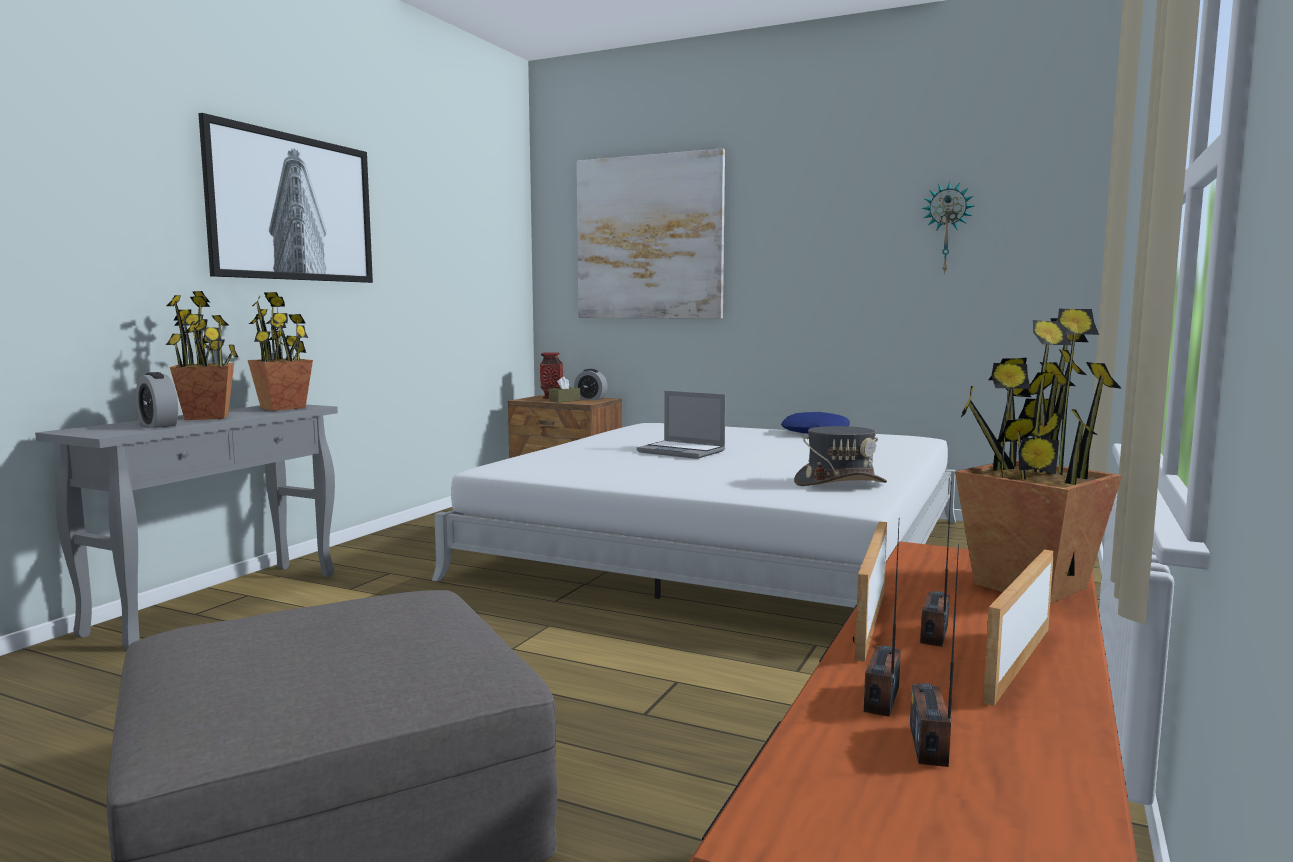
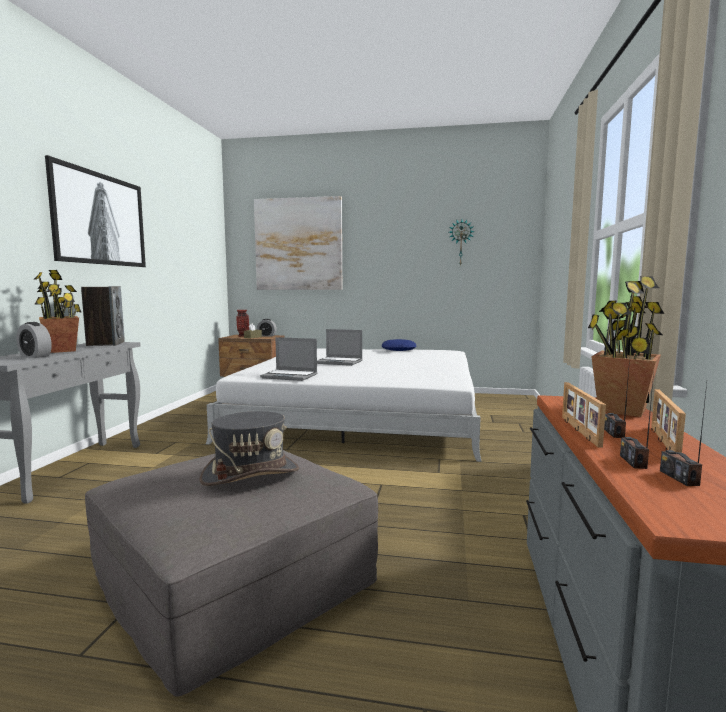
camera: 15 degrees left, 0 degrees up
potted plant [248,292,313,411] -> speaker [81,286,125,346]
grey hat [794,426,887,486] -> grey hat moved to [200,411,299,486]
none -> laptop [260,337,317,381]

